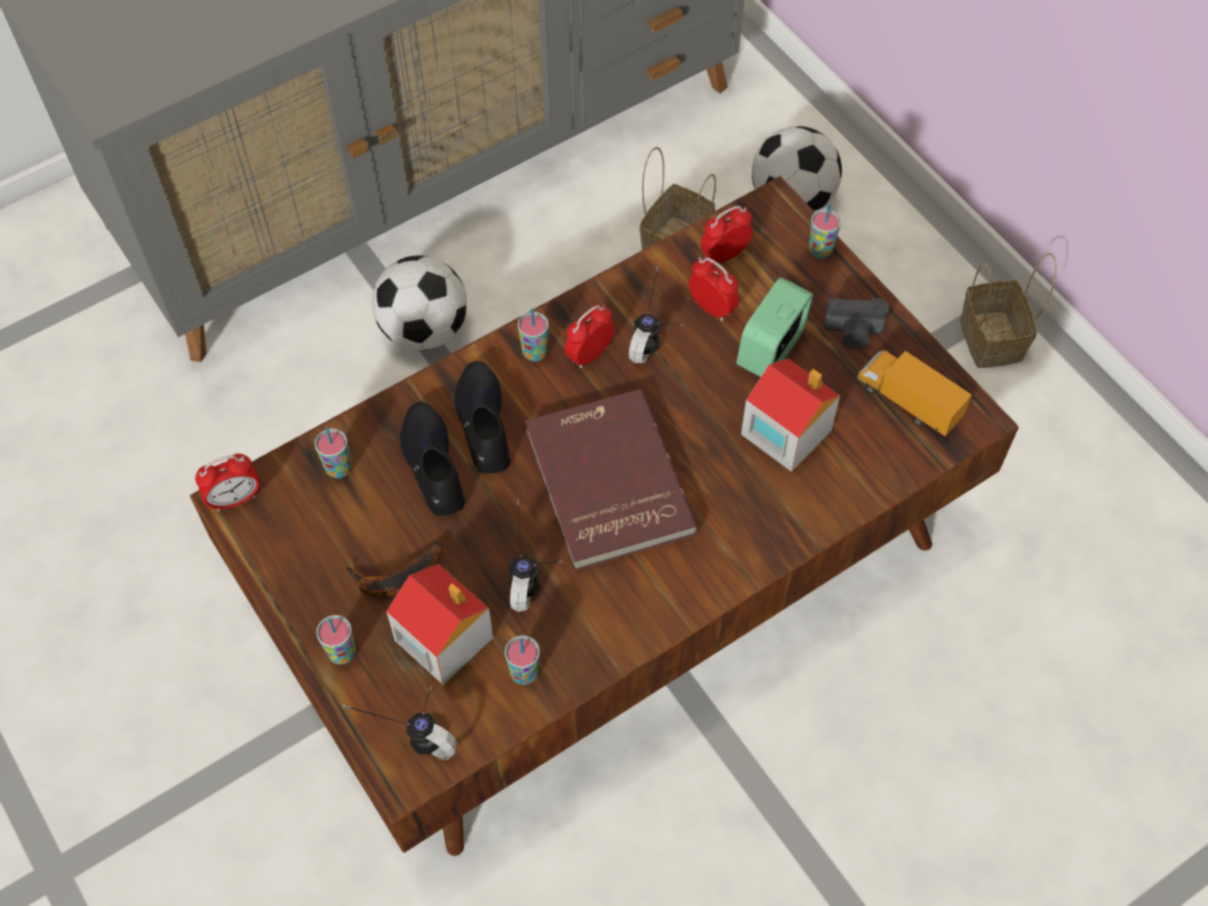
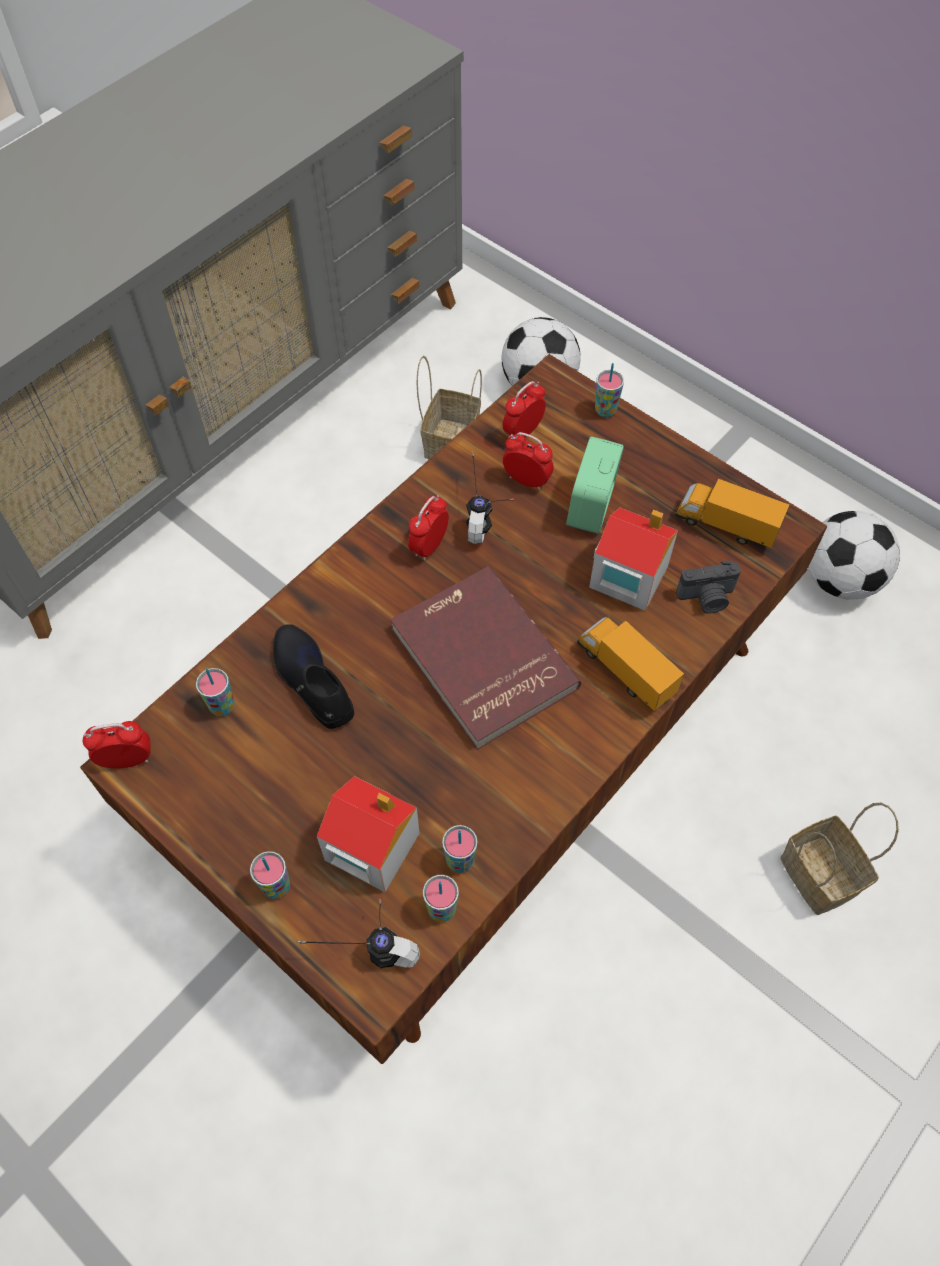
camera: 15 degrees left, 0 degrees up
alarm clock [195,454,260,512] -> alarm clock turned 150 degrees counterclockwise [83,721,151,769]
banana [345,541,443,597] -> none
football [372,255,467,351] -> football moved to [808,511,900,600]
black shoe [454,361,510,474] -> none
headphones [508,500,563,612] -> none
cup [518,308,549,362] -> cup moved to [423,875,459,922]
camera [824,297,889,349] -> camera moved to [676,560,741,614]
basket [960,253,1057,368] -> basket moved to [781,803,899,915]
none -> toy truck [577,617,684,711]

